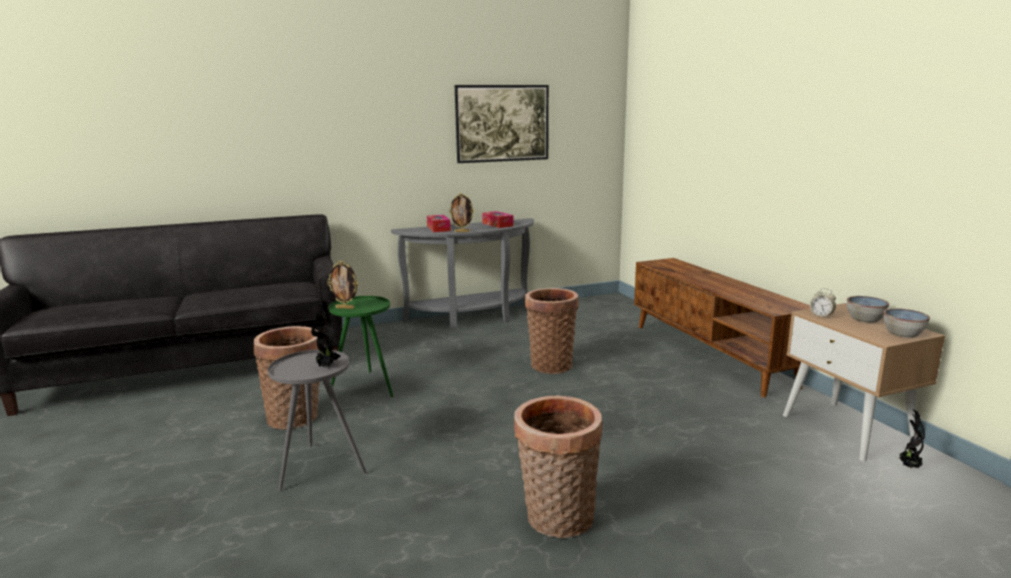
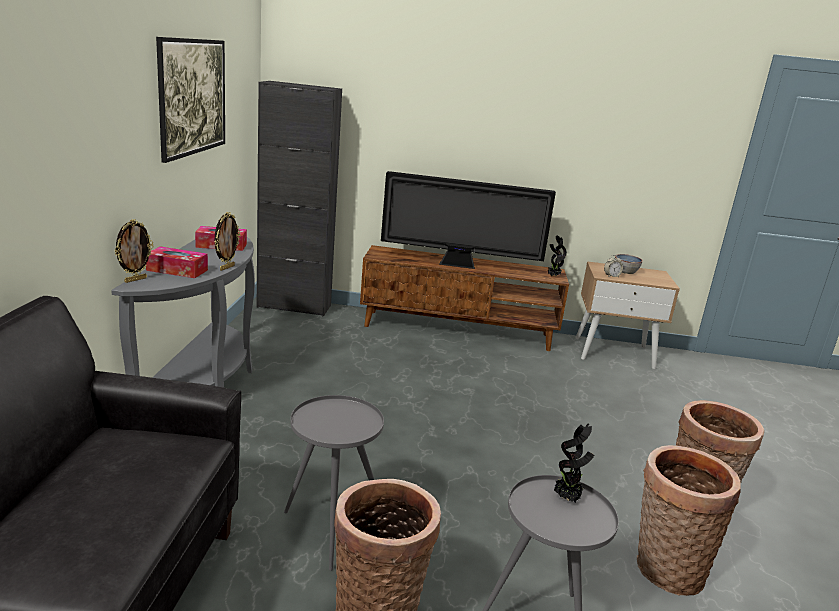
camera: 65 degrees left, 5 degrees up
picture frame [327,261,358,309] -> picture frame moved to [115,219,154,283]
green side table [329,296,393,397] -> grey side table [284,395,384,571]
basket [525,288,578,374] -> basket moved to [637,445,741,596]
bowl [883,308,930,338] -> none
potted plant [896,409,925,468] -> potted plant moved to [548,236,567,276]
none -> black cabinet [257,81,342,317]
none -> television [381,171,556,269]

